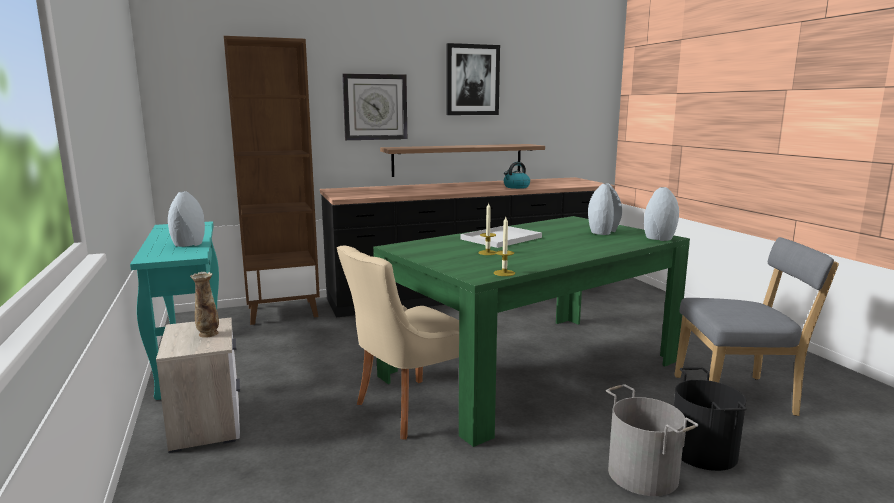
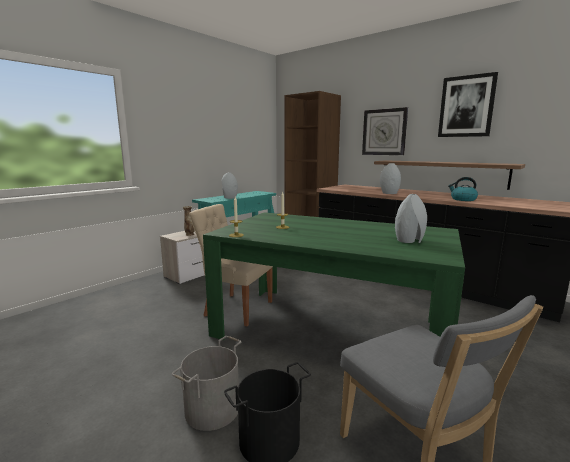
camera: 60 degrees right, 0 degrees up
white tray [460,226,542,248] -> none
grey vase [644,187,679,241] -> grey vase moved to [380,163,401,194]

